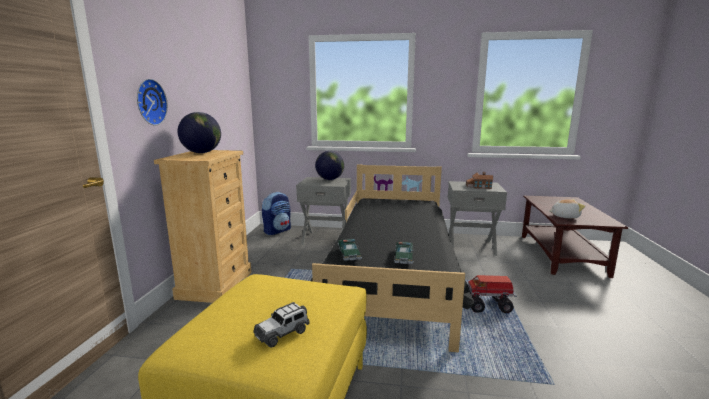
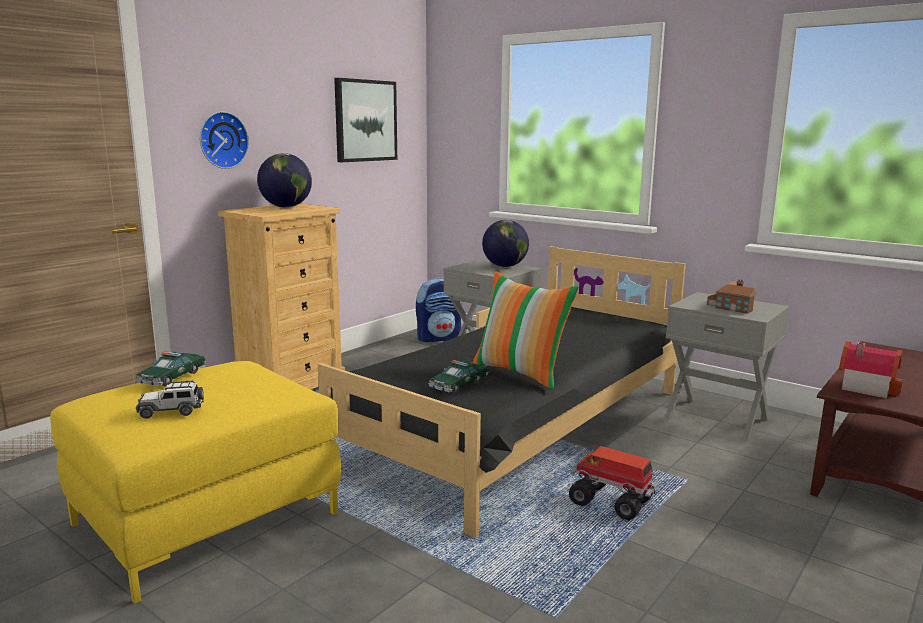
camera: 30 degrees right, 0 degrees up
toy car [338,239,362,261] -> toy car moved to [135,351,207,386]
plush toy [549,199,585,219] -> toy house [839,341,903,398]
none -> picture [334,78,397,162]
none -> pillow [473,271,579,389]

